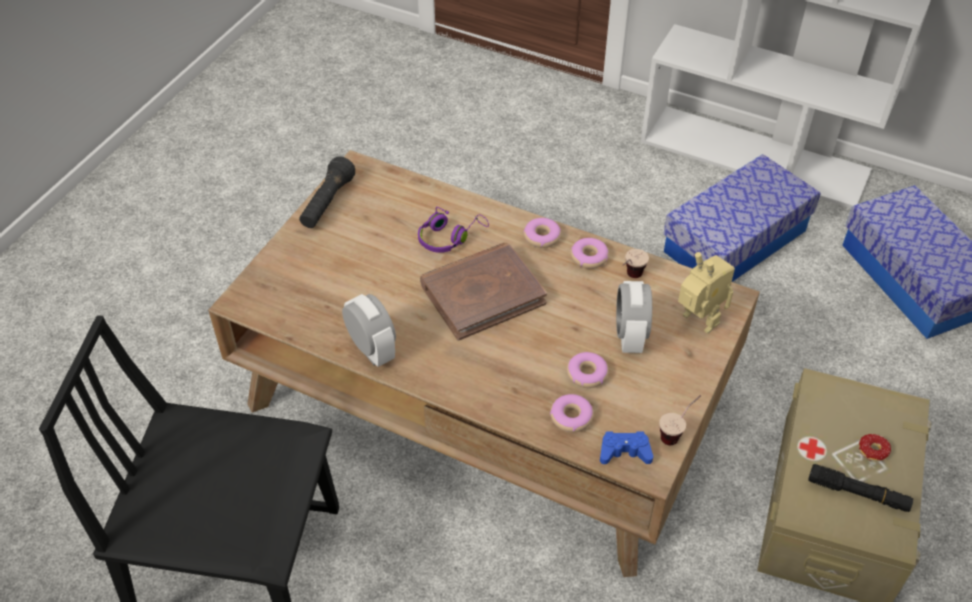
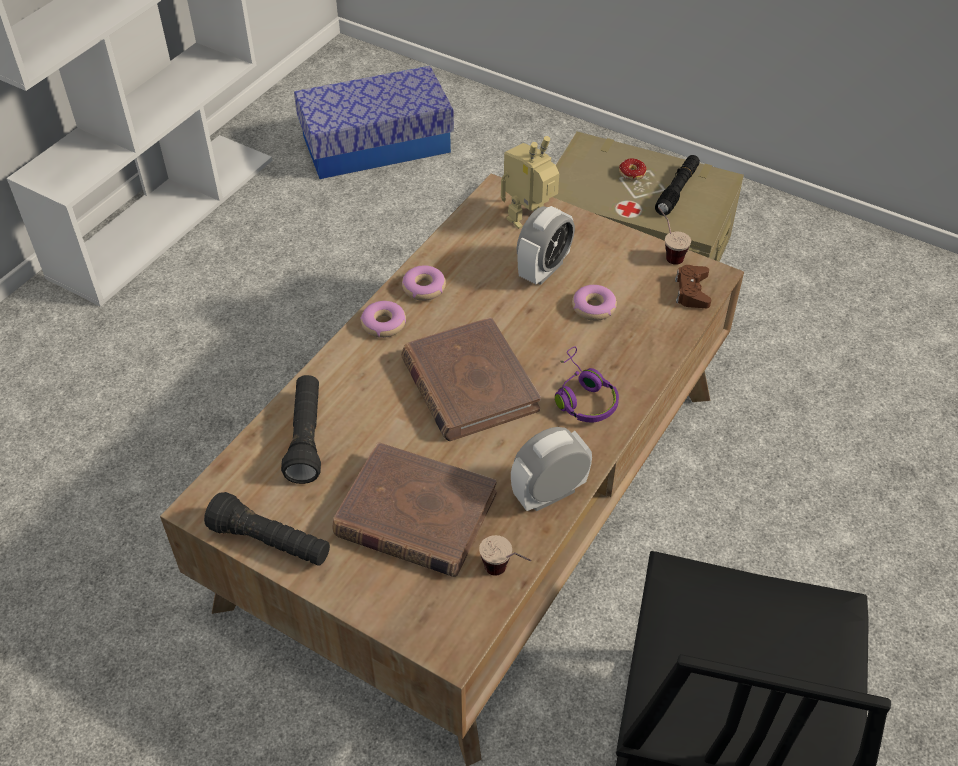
camera: 85 degrees left, 0 degrees up
purple headphones [418,207,489,253] -> purple headphones moved to [555,346,619,422]
donut [550,394,594,432] -> none
blue game controller [600,431,653,464] -> brown game controller [675,265,711,308]
alarm clock [616,281,652,353] -> alarm clock turned 60 degrees counterclockwise [517,206,575,285]
cup [623,249,649,278] -> cup moved to [479,535,532,576]
storage box [663,154,821,282] -> none
none -> black flashlight [281,375,321,484]
none -> brown book [332,442,497,577]

